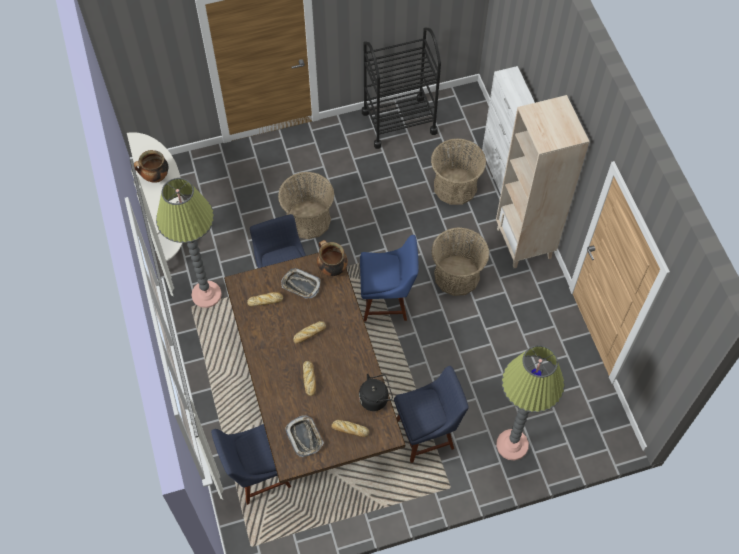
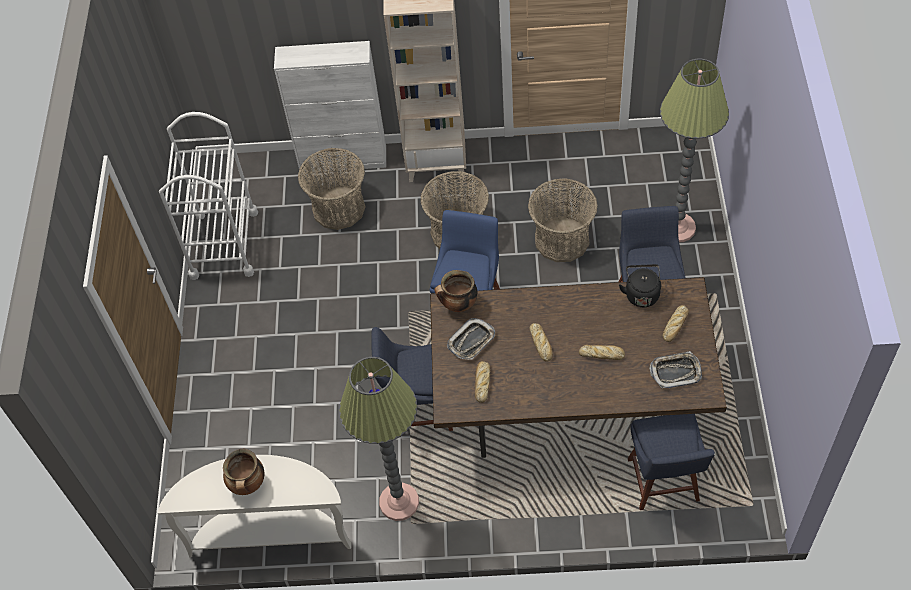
camera: 70 degrees left, 5 degrees down
basket [278,172,334,239] -> basket moved to [528,179,598,262]
black cart [362,27,441,149] -> white cart [159,112,258,280]

